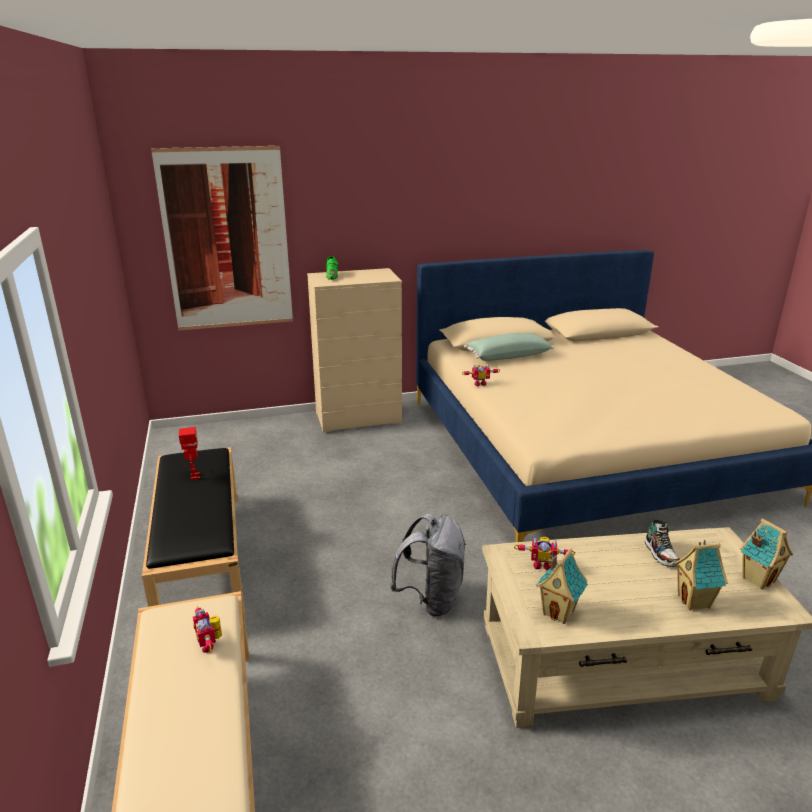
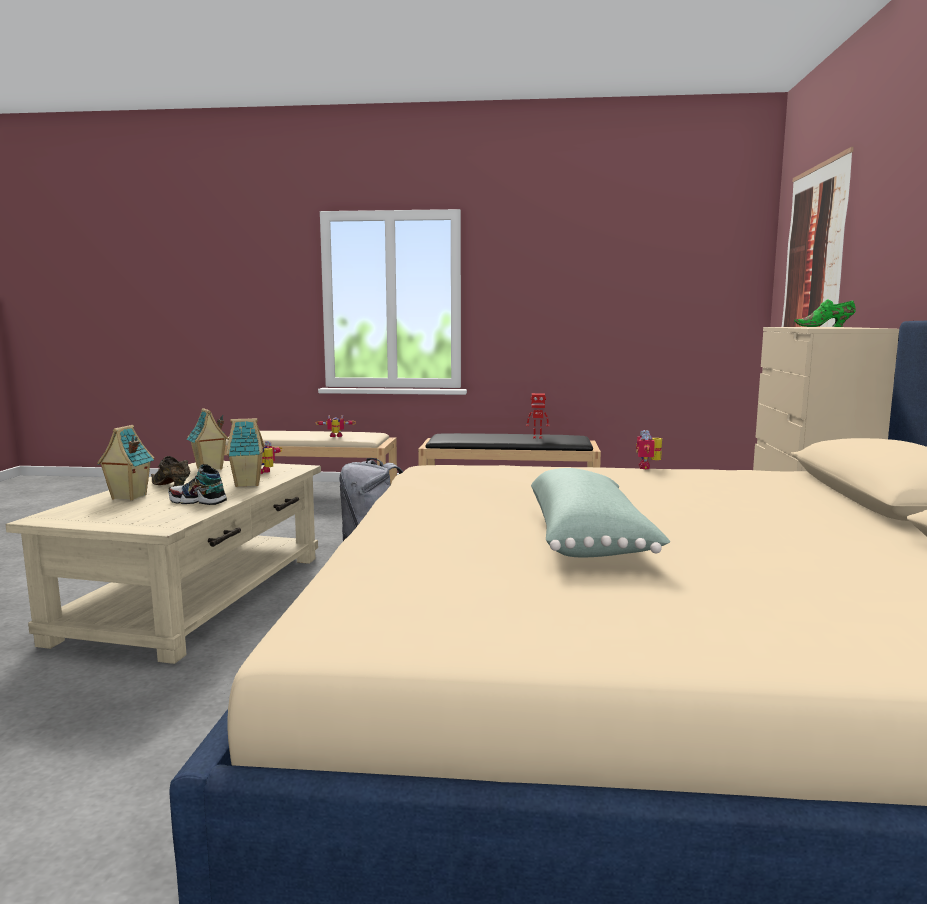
camera: 110 degrees right, 15 degrees down
green pillow [464,333,554,361] -> green pillow moved to [531,468,670,557]
toy house [740,518,793,590] -> toy house moved to [226,418,264,487]
none -> brown shoe [151,456,190,487]

